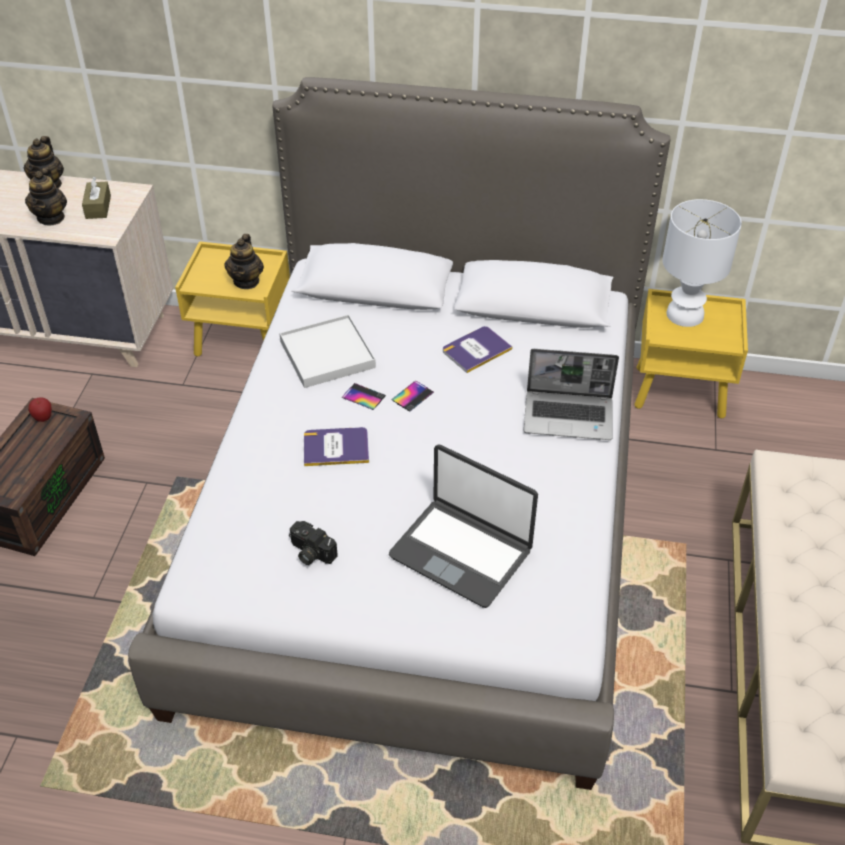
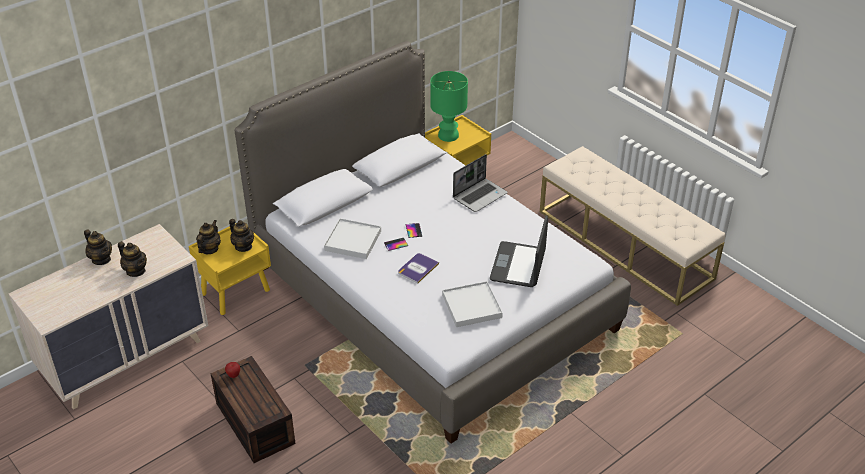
camera: 50 degrees left, 5 degrees down
brown tissue box [82,177,111,219] -> none
camera [289,521,338,565] -> white tray [442,281,503,327]
laptop [389,445,538,608] -> laptop turned 120 degrees clockwise [490,215,548,287]
book [443,326,513,373] -> none
white table lamp [662,199,742,327] -> green table lamp [430,71,468,142]
none -> teapot [196,220,221,254]

